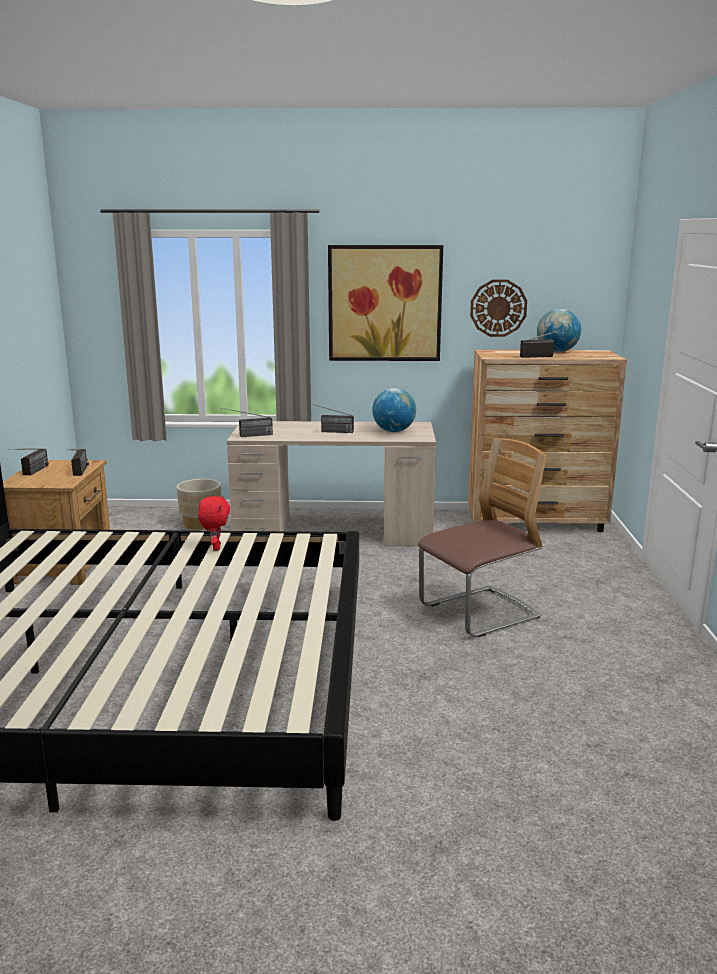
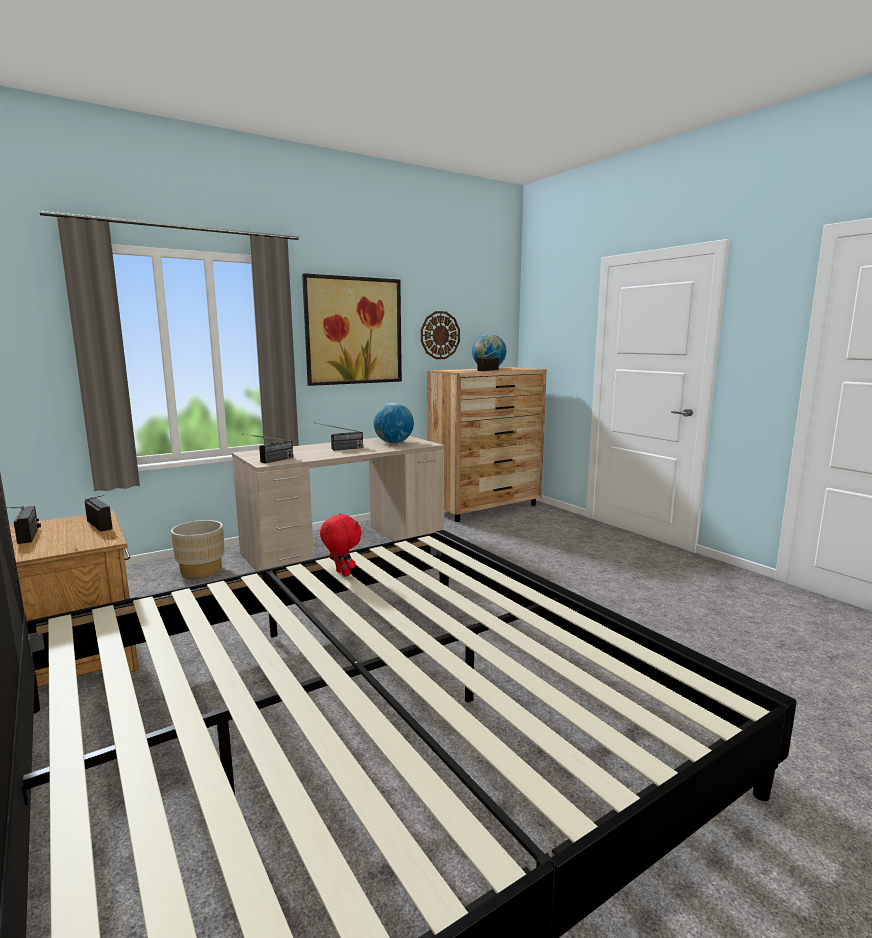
camera: 35 degrees left, 5 degrees down
chair [418,438,547,637] -> none

